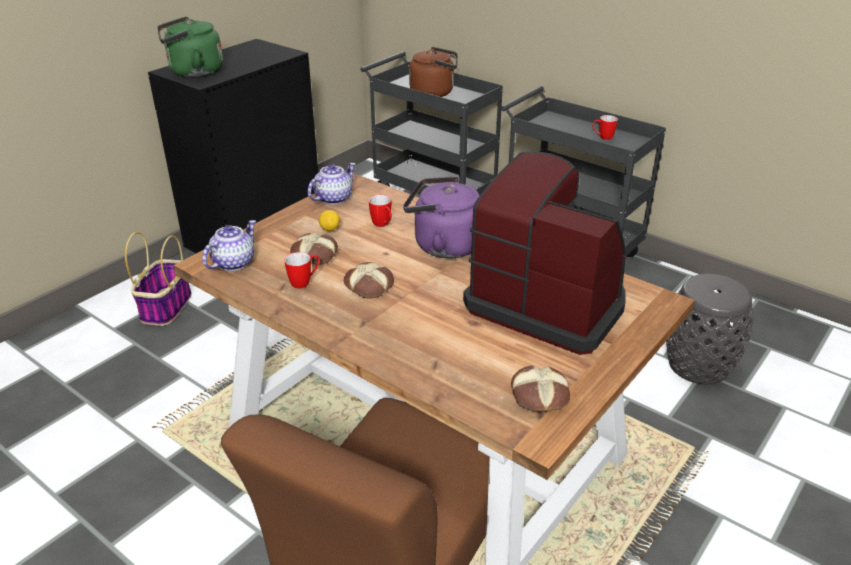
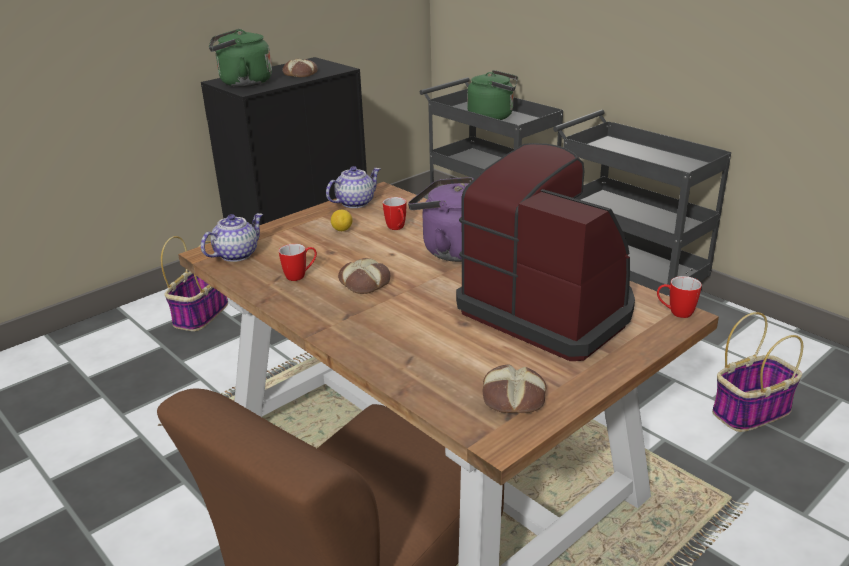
camera: 10 degrees right, 5 degrees down
bread [290,233,338,265] -> bread moved to [282,59,318,77]
brown kettle [409,47,458,97] -> green kettle [467,70,518,120]
mug [592,115,618,140] -> mug moved to [657,276,702,318]
grey stool [666,274,753,384] -> basket [712,312,803,432]

